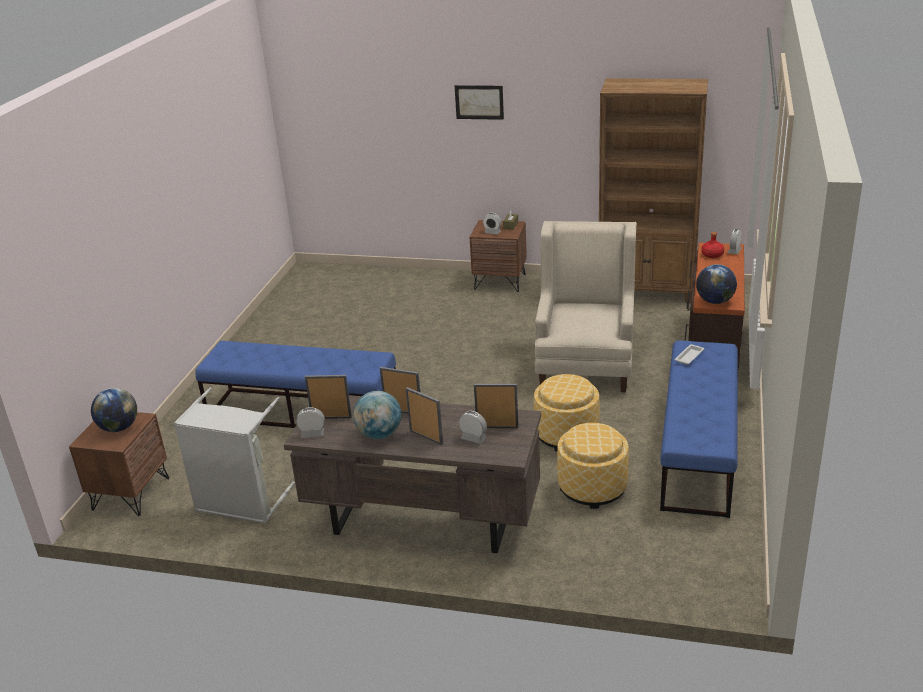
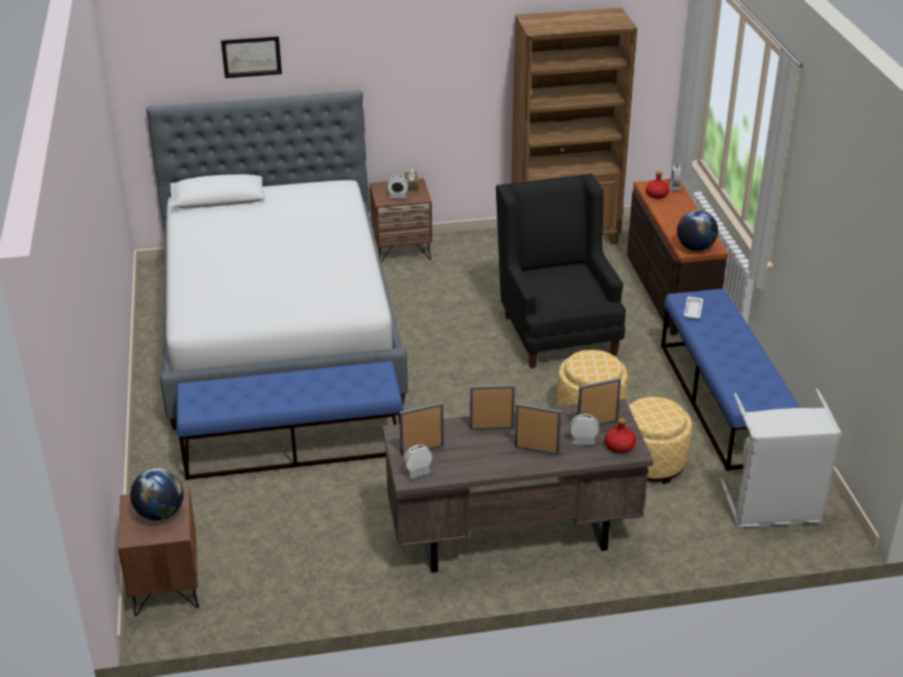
camera: 25 degrees left, 5 degrees up
grey laundry basket [174,388,295,524] -> grey laundry basket moved to [721,388,842,528]
globe [353,391,402,439] -> none
picture [455,85,504,120] -> picture moved to [221,36,282,78]
beige armchair [535,221,636,392] -> black armchair [496,173,626,368]
none -> bed [146,90,408,430]
none -> red bottle [605,418,636,453]

